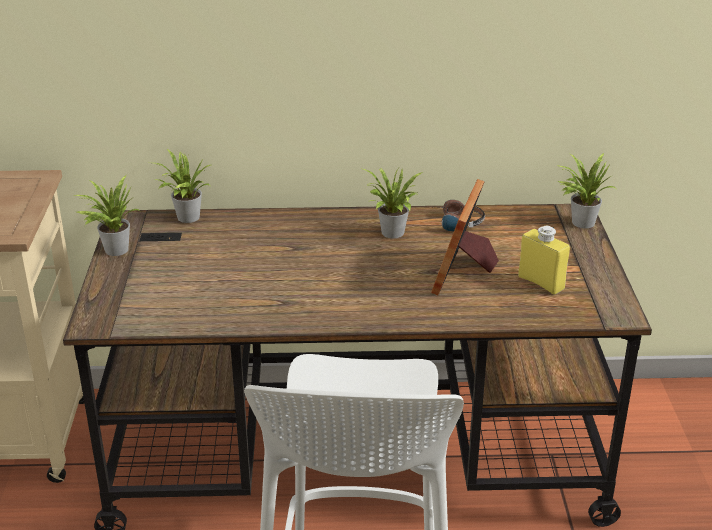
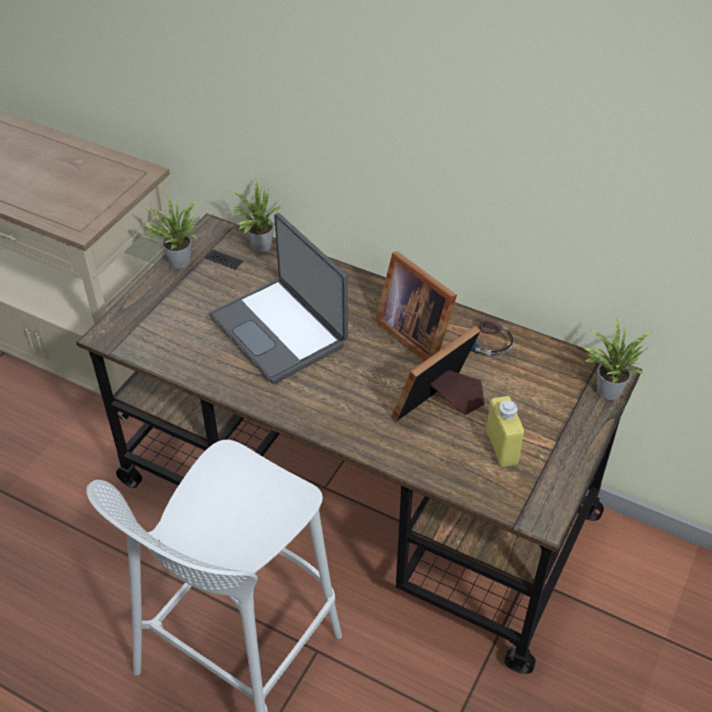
camera: 30 degrees right, 15 degrees up
potted plant [363,168,423,238] -> picture frame [375,251,457,361]
none -> laptop [209,213,348,384]

